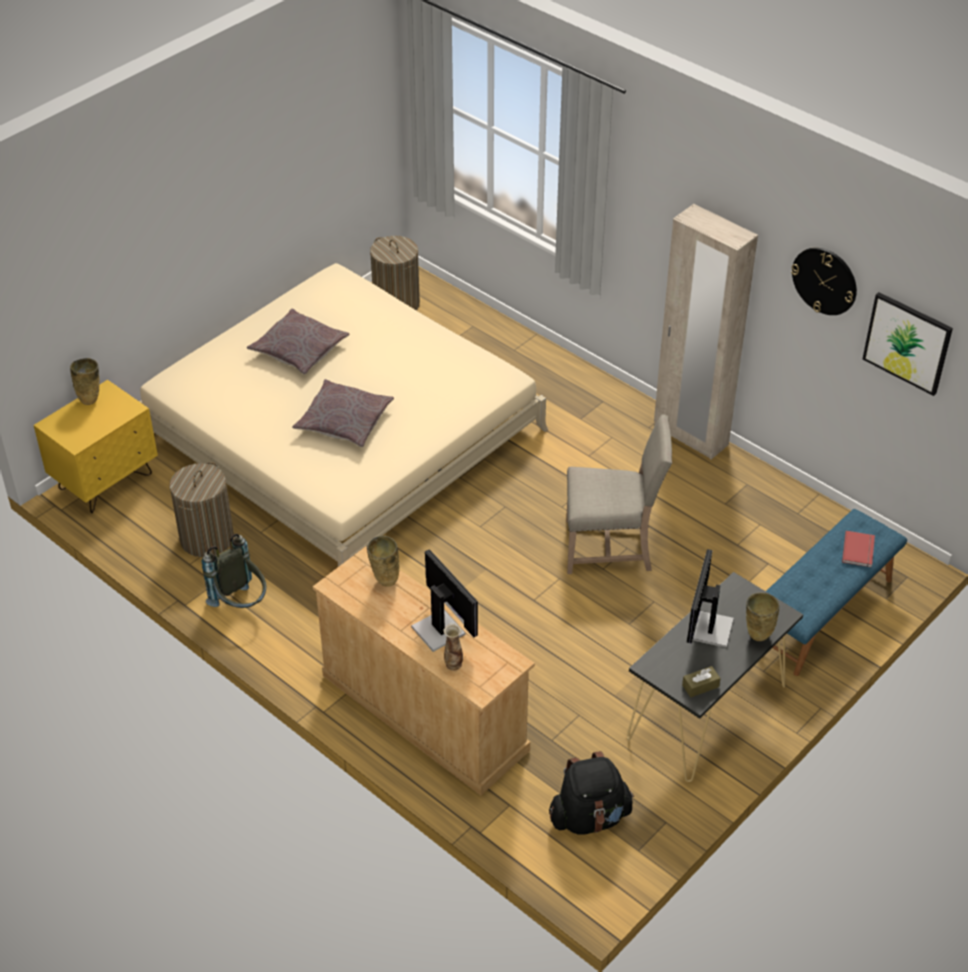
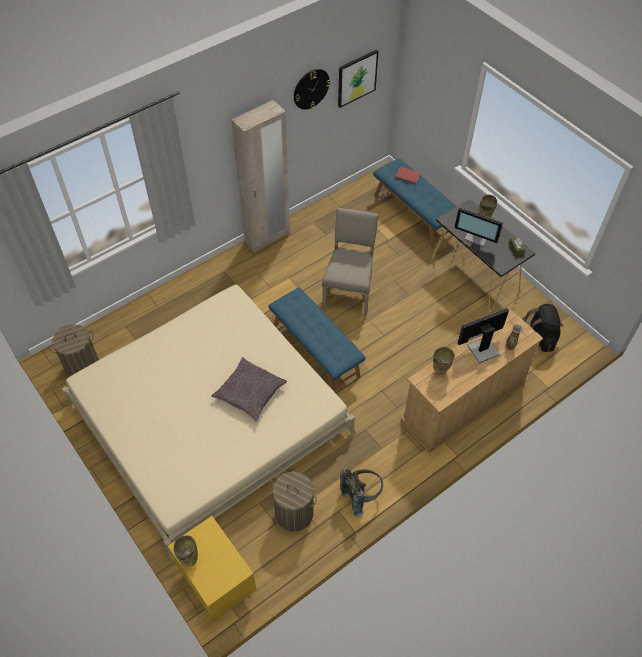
camera: 80 degrees left, 10 degrees up
grey pillow [247,309,349,375] -> none
none -> blue bench [268,287,366,393]

